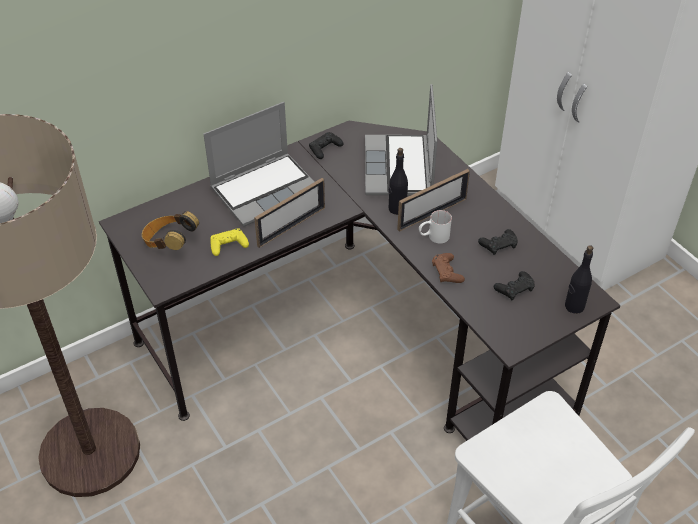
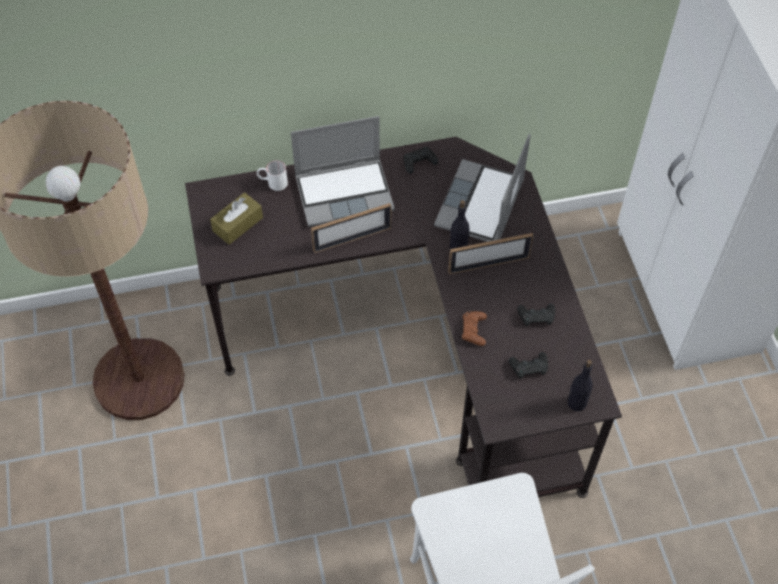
camera: 20 degrees right, 10 degrees up
headphones [142,212,199,250] -> brown tissue box [210,192,263,245]
yellow game controller [210,229,249,256] -> none
white mug [419,210,452,244] -> white mug moved to [257,160,288,191]

